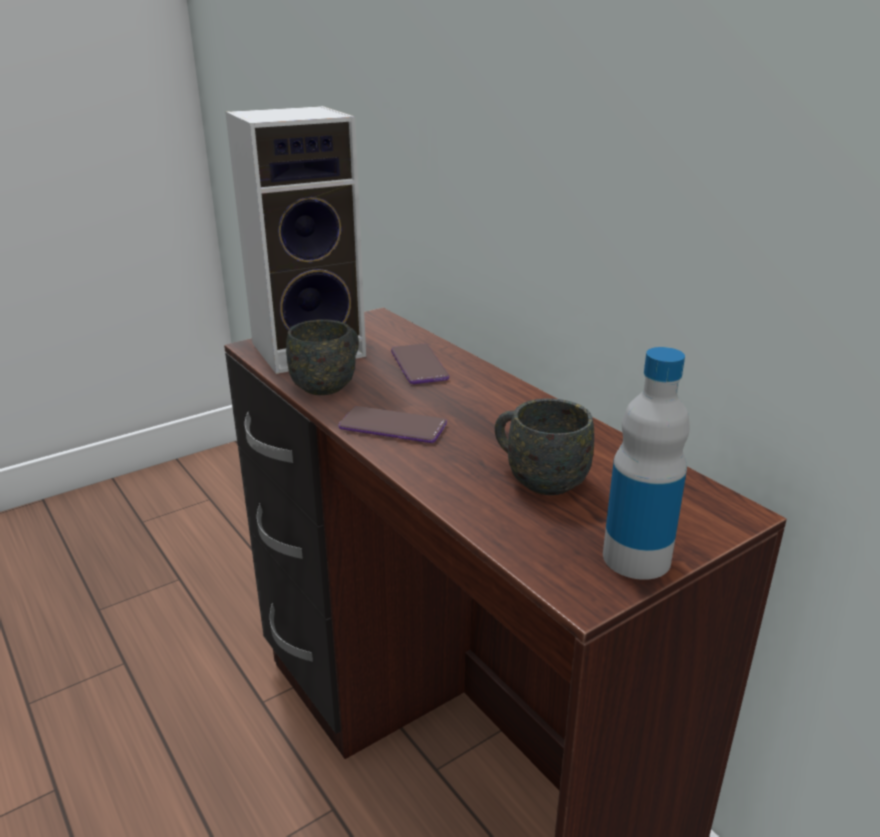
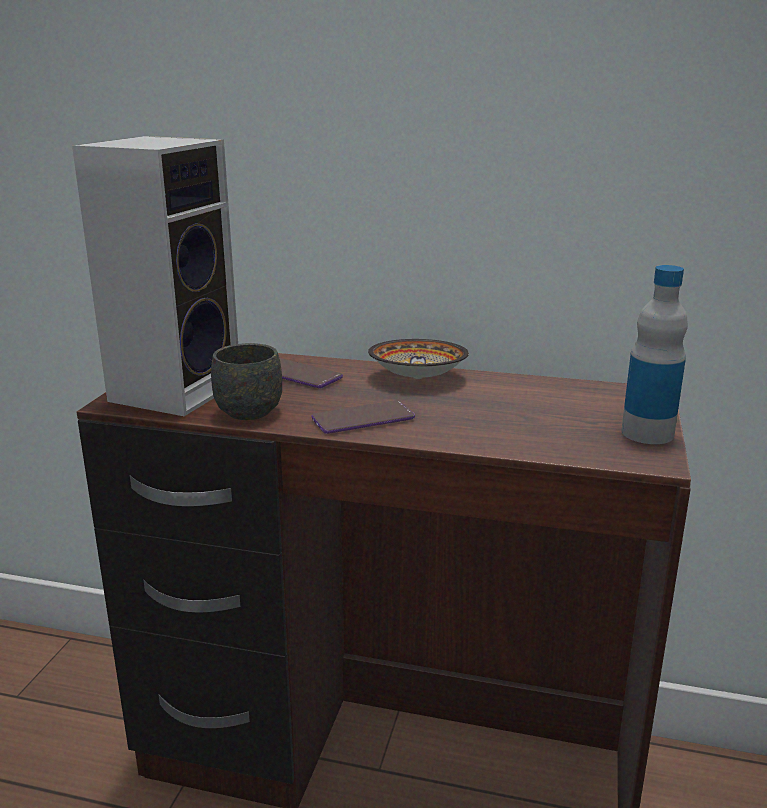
camera: 40 degrees left, 5 degrees down
grey mug [495,398,594,495] -> none
none -> bowl [368,339,469,379]

